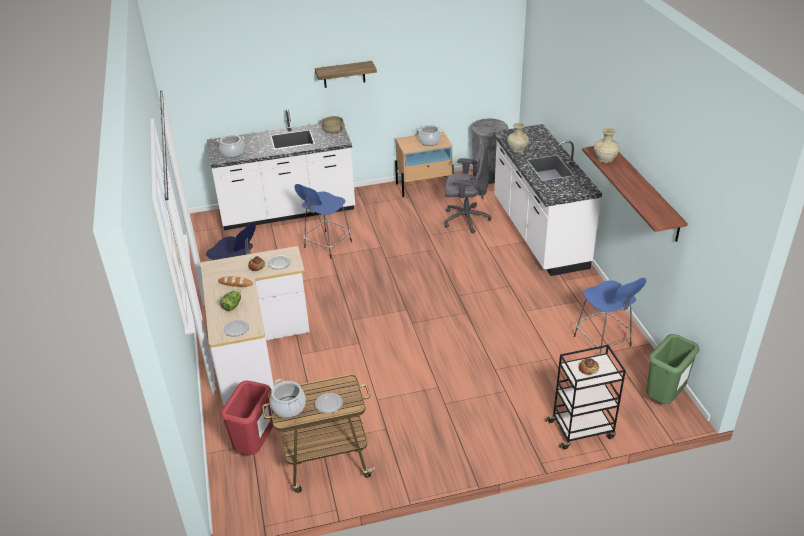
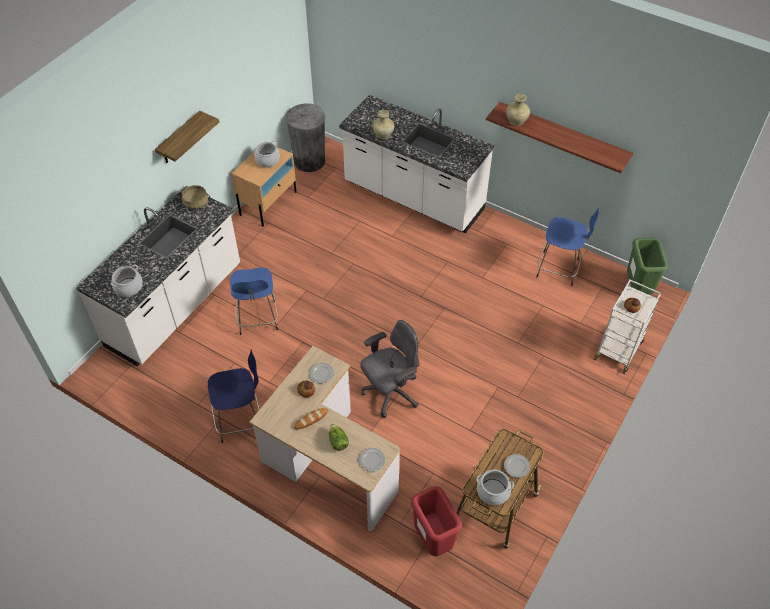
camera: 45 degrees left, 15 degrees up
grey office chair [444,146,491,233] -> grey office chair moved to [360,320,419,418]
black cart [545,345,626,449] -> white cart [594,280,661,374]

